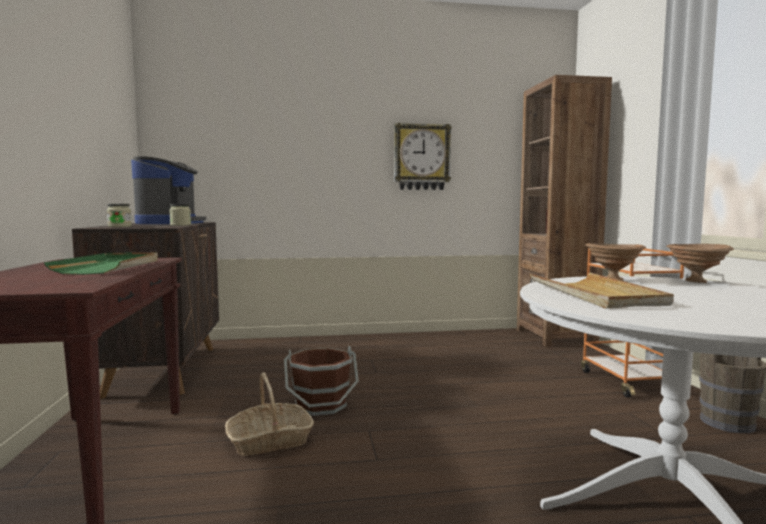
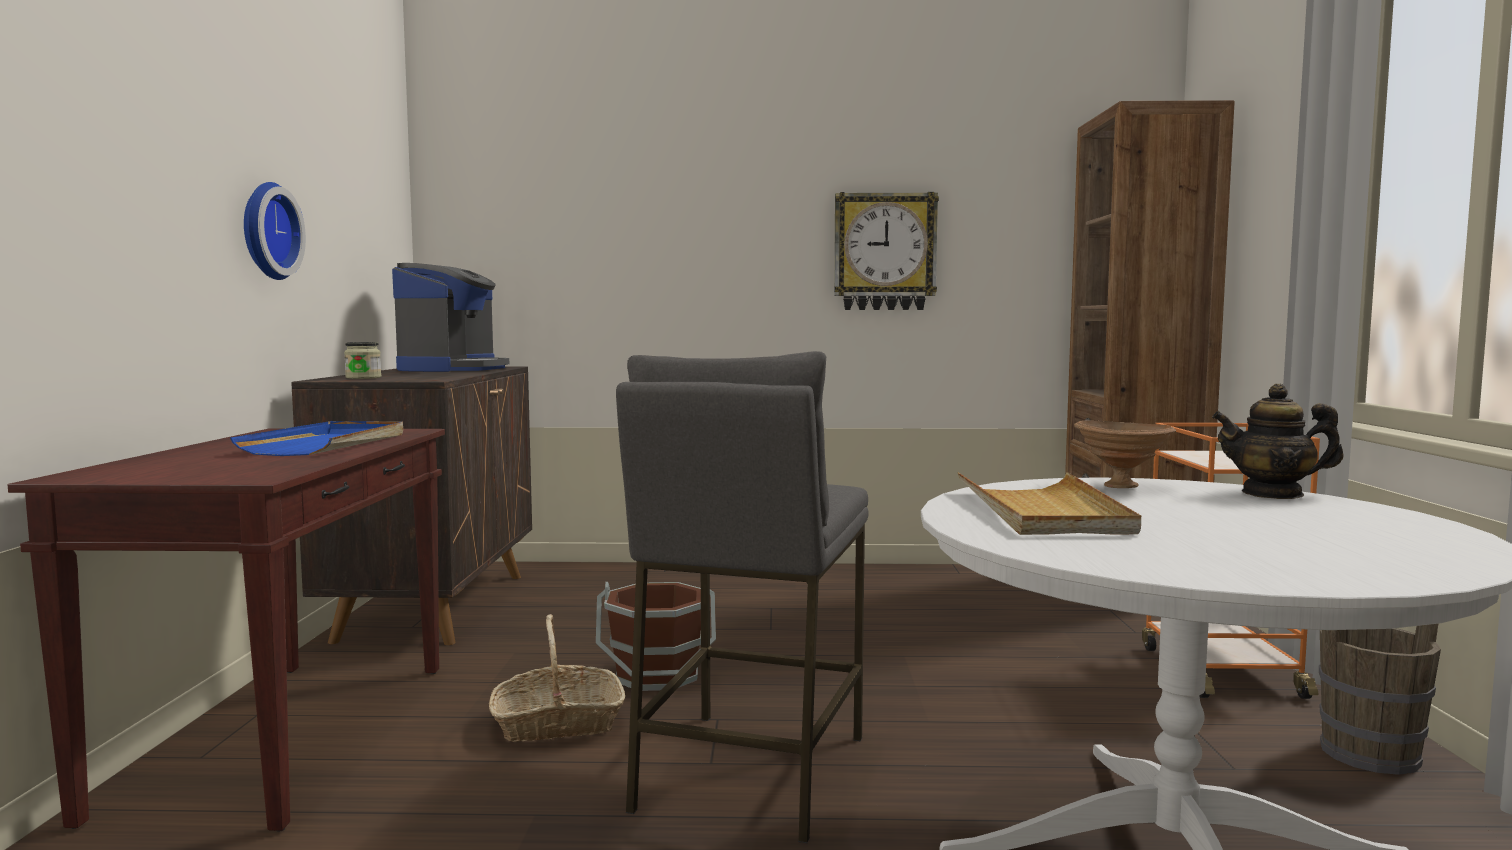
camera: 10 degrees right, 0 degrees up
green tray [44,252,158,275] -> blue tray [230,421,403,456]
jar [169,204,191,226] -> none
brown bowl [666,244,734,283] -> teapot [1212,384,1344,499]
none -> wall clock [244,182,306,280]
none -> grey stool [616,351,868,843]

